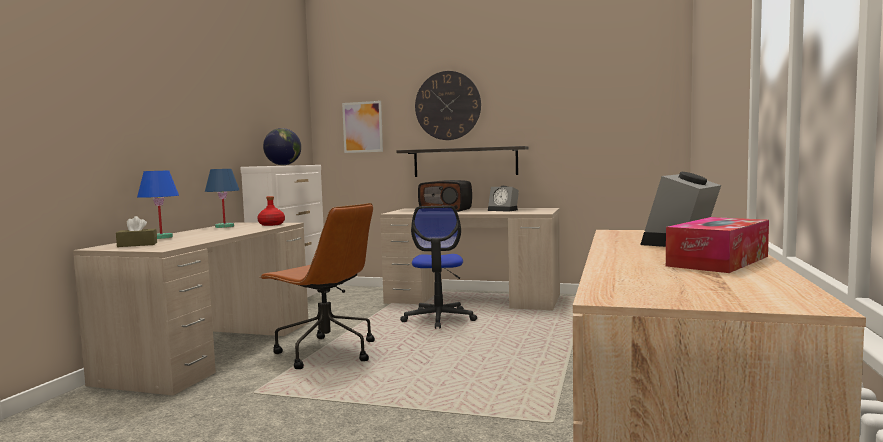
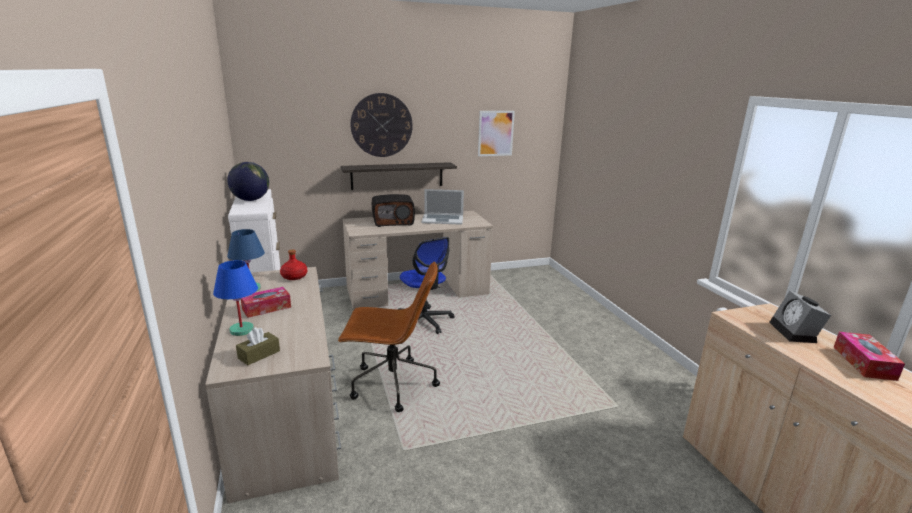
camera: 35 degrees left, 15 degrees up
picture [342,101,383,153] -> picture moved to [478,111,515,156]
alarm clock [488,186,519,212] -> laptop [422,189,464,225]
none -> tissue box [241,287,291,318]

